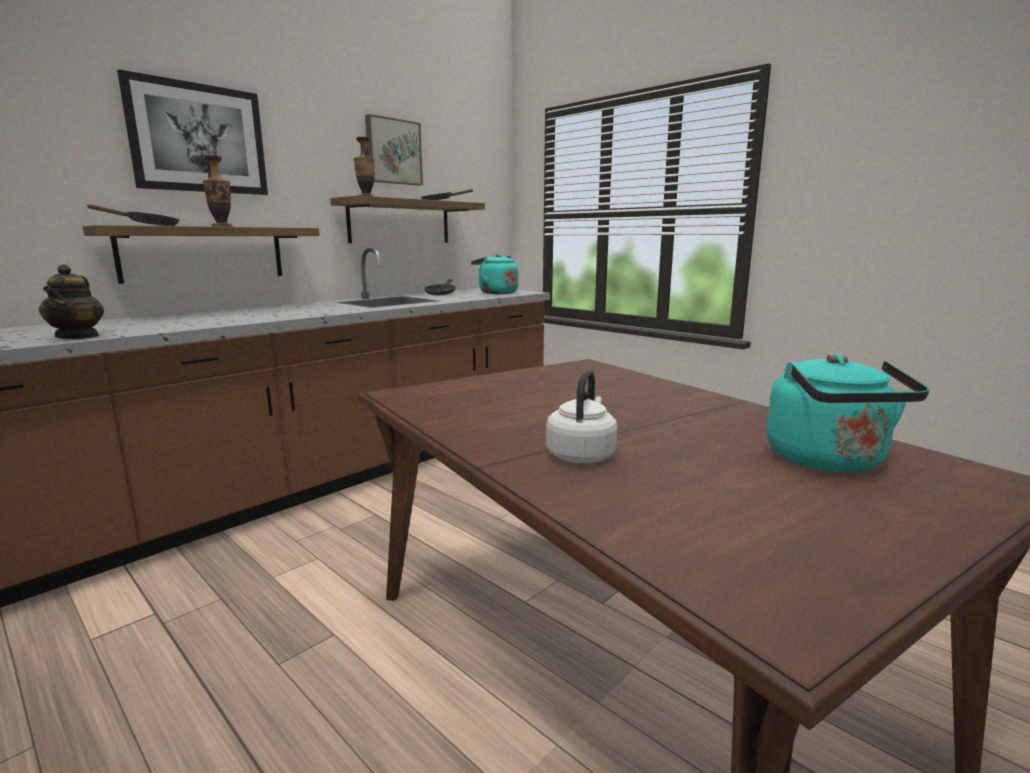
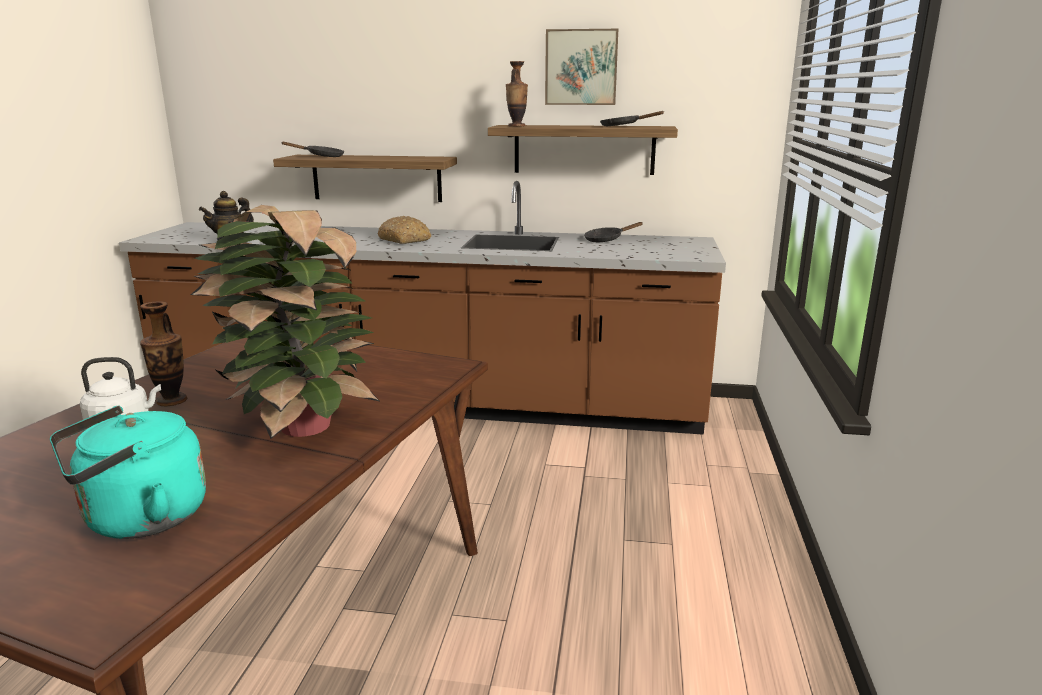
camera: 55 degrees right, 5 degrees up
picture [117,69,268,195] -> none
vase [203,155,232,227] -> vase moved to [140,301,187,406]
turquoise kettle [471,254,518,294] -> none
none -> potted plant [191,205,379,439]
none -> bread [377,216,431,244]

